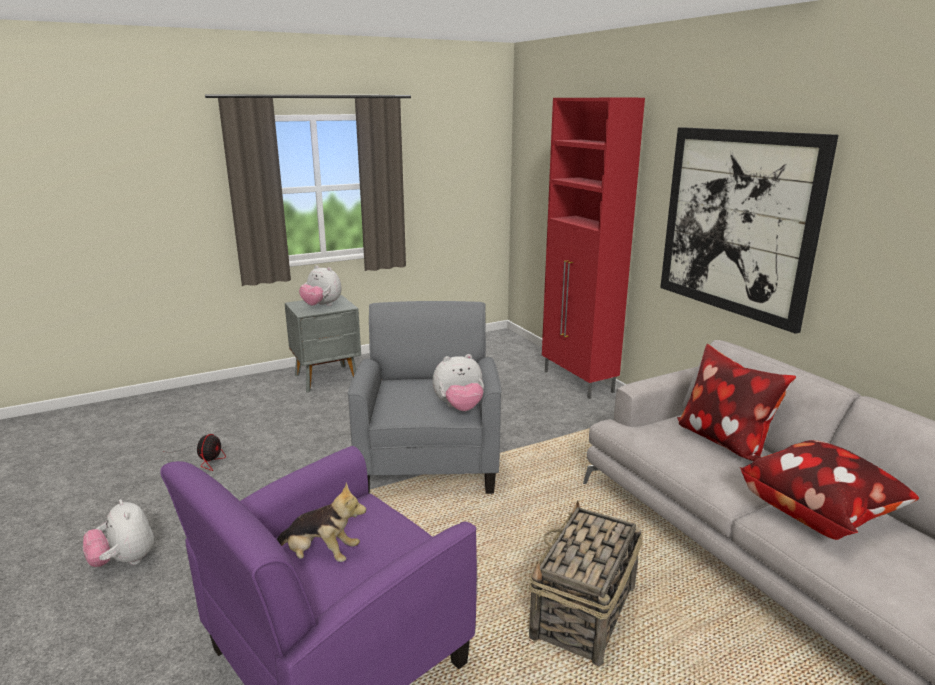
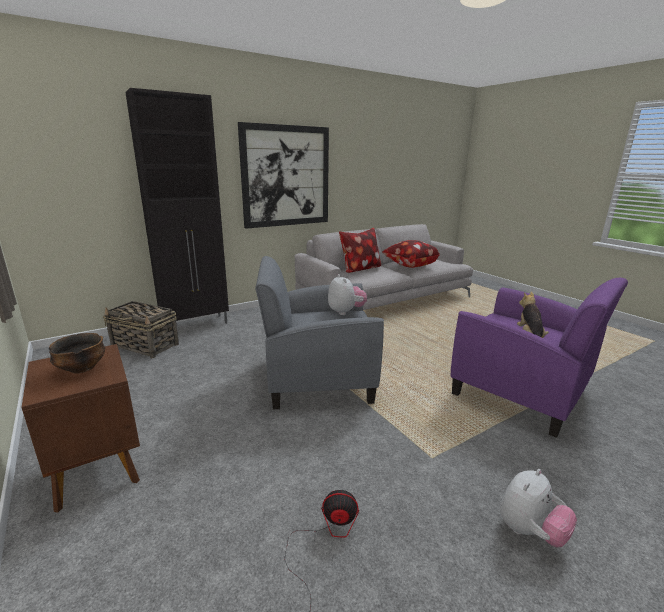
camera: 95 degrees left, 0 degrees up
grey nightstand [285,295,361,393] -> brown nightstand [21,344,140,513]
plush toy [299,265,342,306] -> bowl [49,333,105,373]
basket [529,500,643,667] -> basket moved to [103,301,179,359]
red cabinet [542,98,645,399] -> black cabinet [125,88,229,324]

